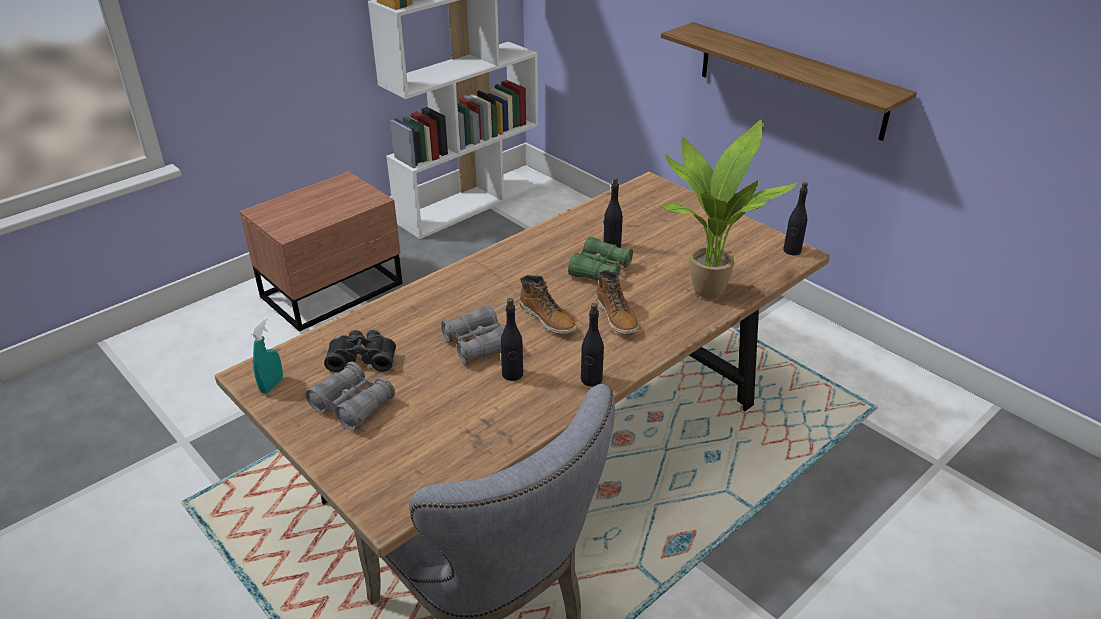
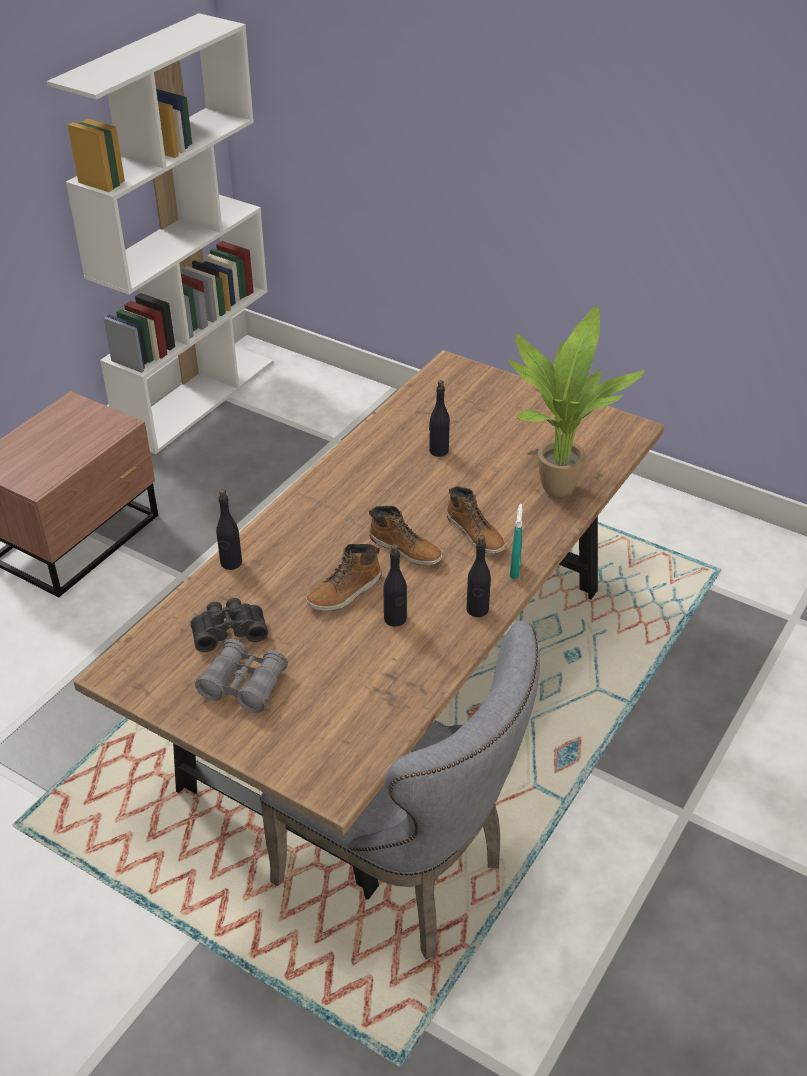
camera: 15 degrees left, 5 degrees up
turquoise spray bottle [249,317,283,394] -> turquoise spray bottle moved to [510,504,523,579]
grey binoculars [441,305,506,364] -> boot [306,544,382,611]
green binoculars [568,236,633,280] -> none
shelf [661,22,917,141] -> none
black bottle [783,182,808,255] -> black bottle moved to [216,489,242,570]

